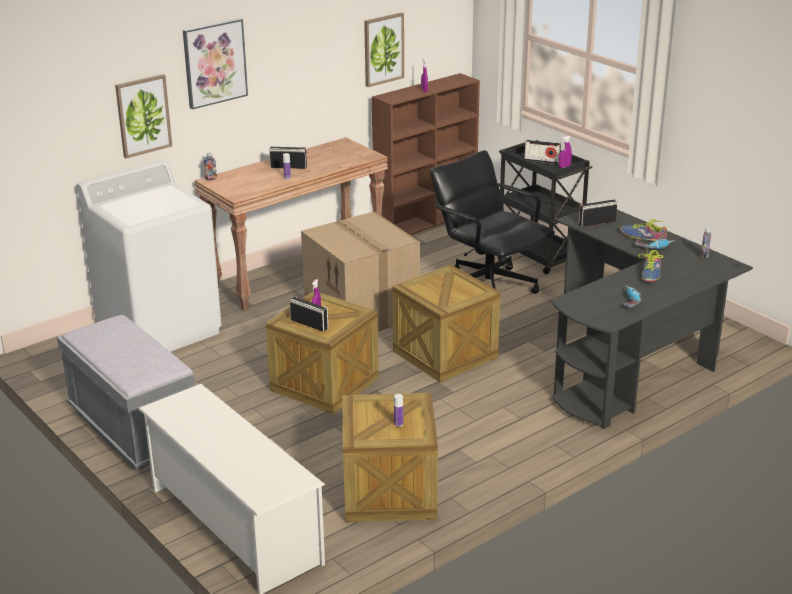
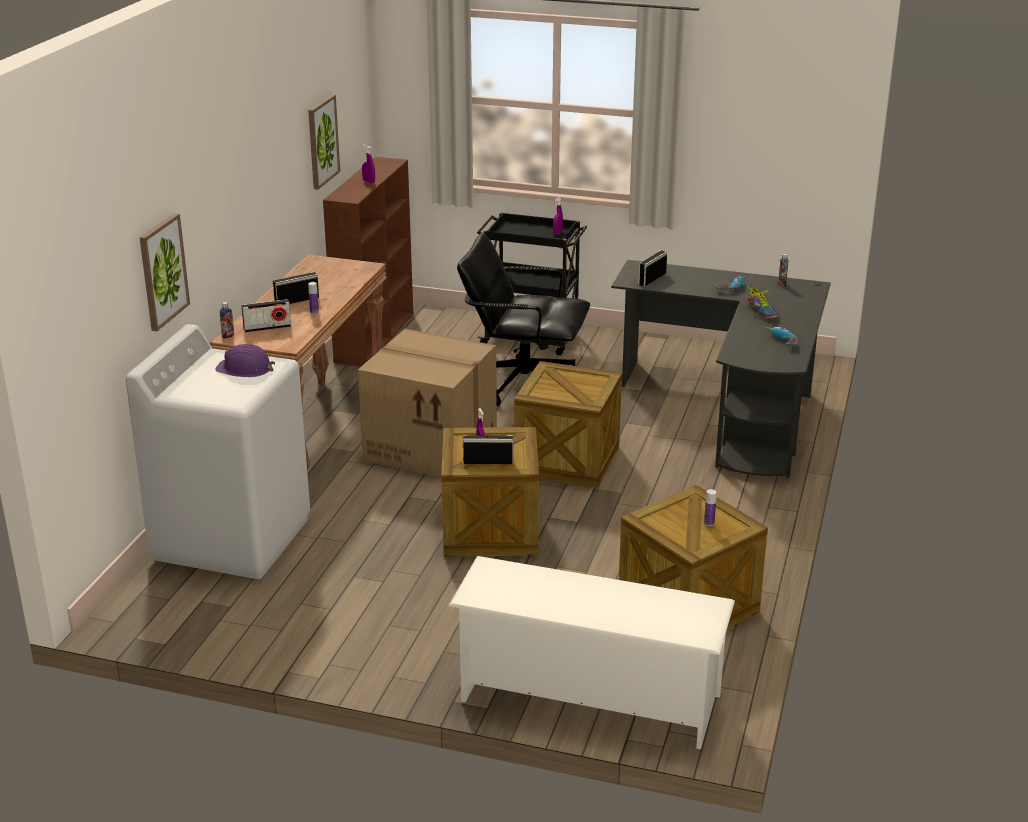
camera: 35 degrees left, 0 degrees up
grey bench [57,315,195,471] -> none
picture [183,18,248,109] -> none
radio [525,140,561,164] -> radio moved to [241,299,291,332]
shoe [620,219,667,242] -> none
none -> purple hard hat [215,344,275,377]

